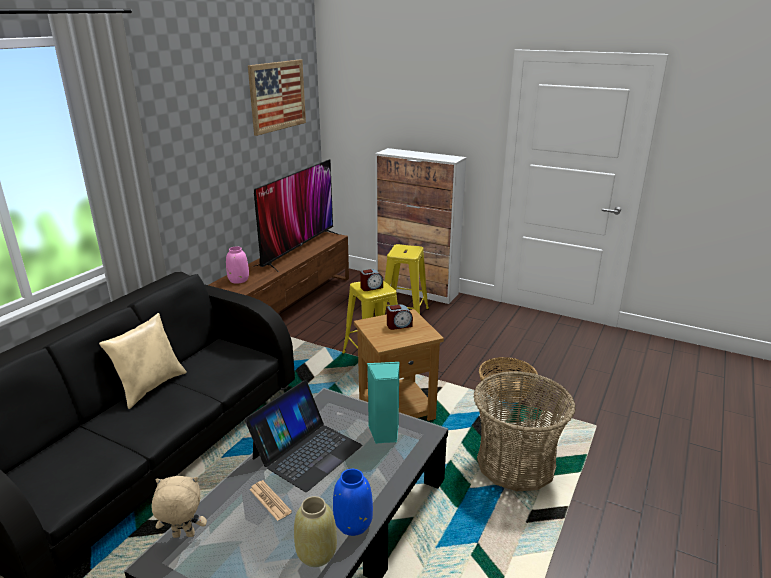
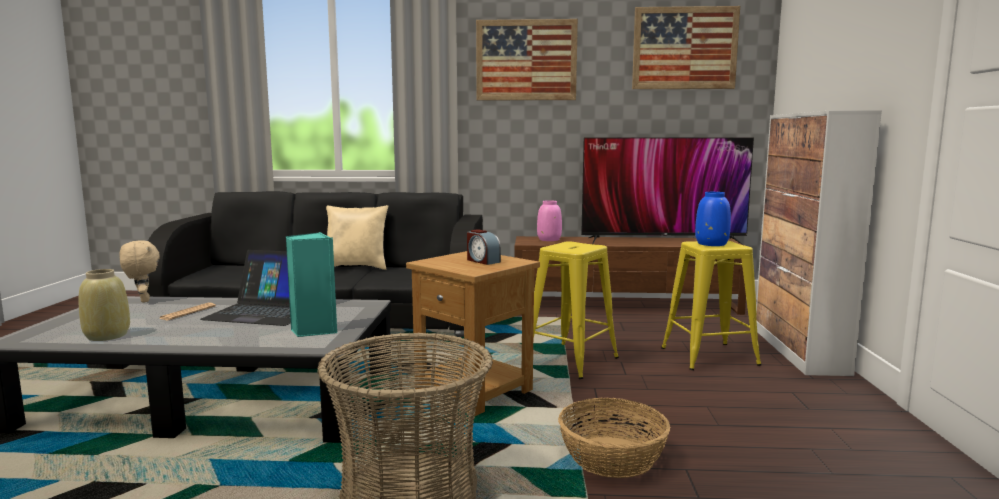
camera: 65 degrees right, 15 degrees down
blue vase [333,469,373,536] -> blue vase moved to [695,192,731,246]
alarm clock [360,269,383,291] -> none
none -> picture [476,19,578,100]

